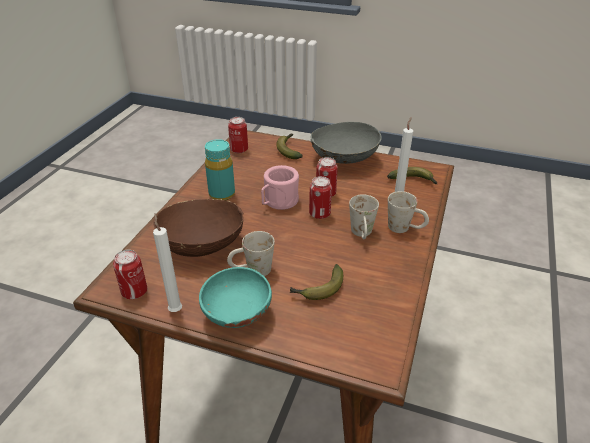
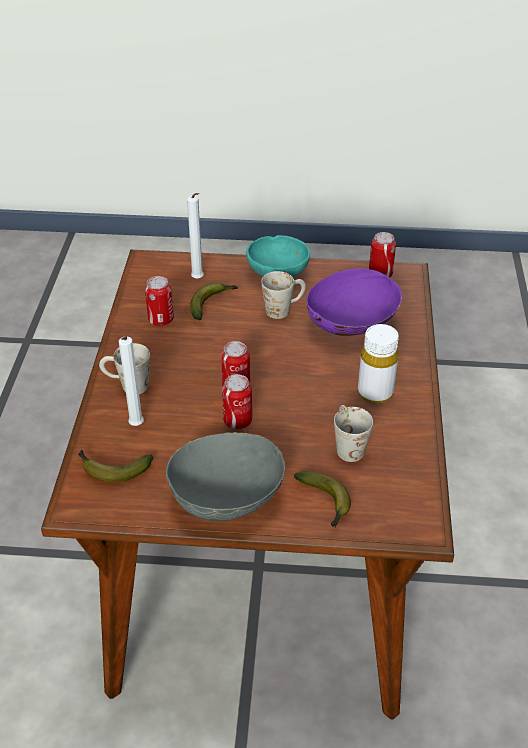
camera: 165 degrees right, 5 degrees up
brown bowl [153,199,243,257] -> purple bowl [306,268,402,336]
white candle [153,213,182,312] -> white candle moved to [187,193,204,279]
turquoise bottle [205,139,235,200] -> white bottle [358,324,399,404]
can [228,117,248,153] -> can moved to [145,276,174,326]
pink mug [261,165,299,210] -> none
white mug [349,194,379,239] -> white mug moved to [334,405,373,462]

